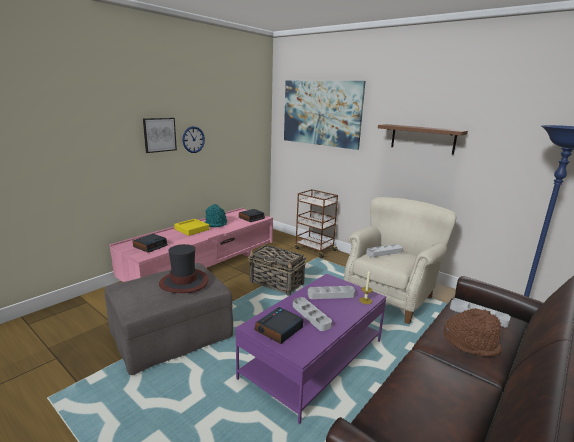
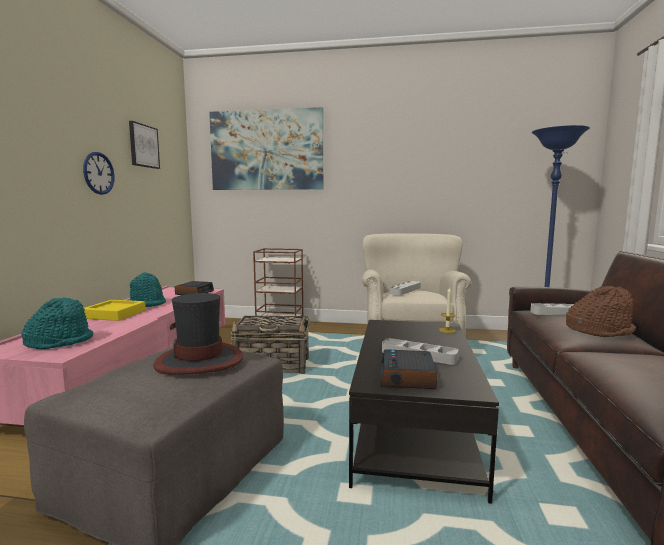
camera: 30 degrees left, 10 degrees down
alarm clock [133,234,168,253] -> turquoise hat [21,297,93,350]
picture [143,118,177,153] -> picture moved to [129,121,160,169]
purple coffee table [235,274,386,424] -> black coffee table [349,320,499,504]
grey tray [308,286,355,299] -> none
brown shelf [378,124,468,155] -> none

